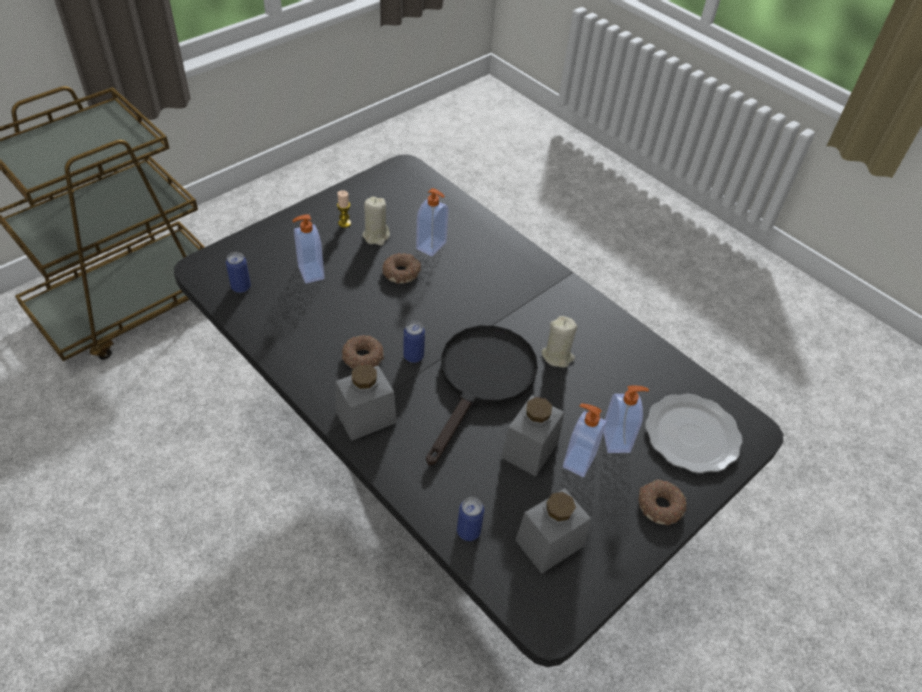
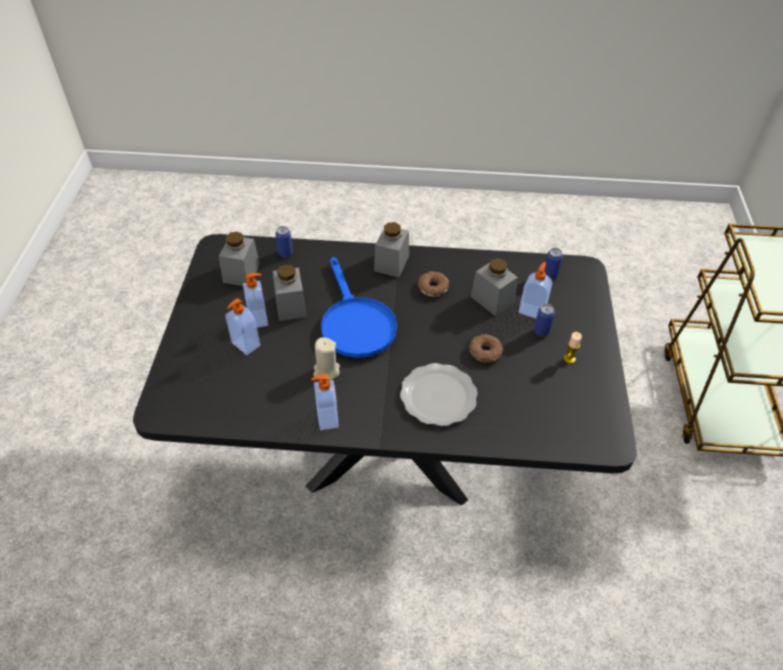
camera: 140 degrees right, 0 degrees up
beige candle [363,196,390,245] -> none
can [403,321,425,363] -> can moved to [534,304,555,337]
soap dispenser [416,188,449,256] -> soap dispenser moved to [311,374,339,430]
black frying pan [426,325,538,466] -> blue frying pan [321,257,397,358]
donut [639,480,686,525] -> none
plate [645,394,743,474] -> plate moved to [400,363,478,426]
none -> grey jar [471,258,518,316]

